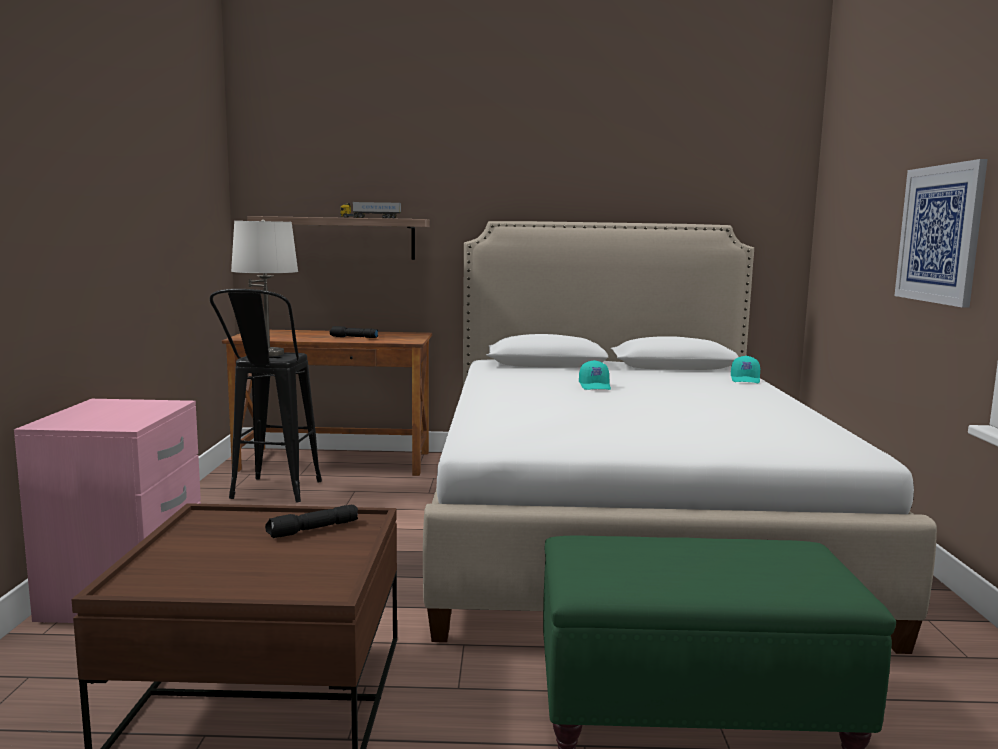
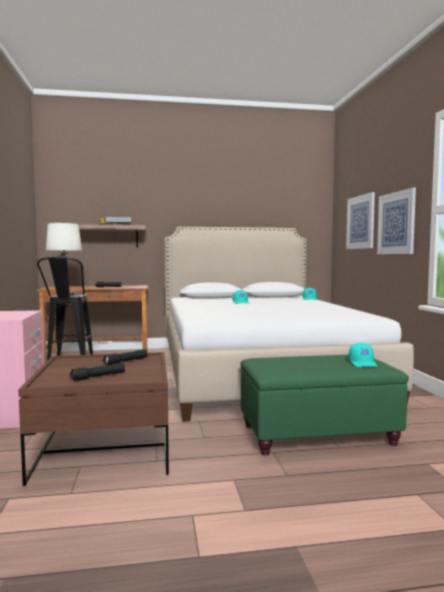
camera: 10 degrees left, 5 degrees down
none -> black flashlight [70,363,125,381]
none -> picture [346,192,375,249]
none -> turquoise cap [349,342,377,367]

